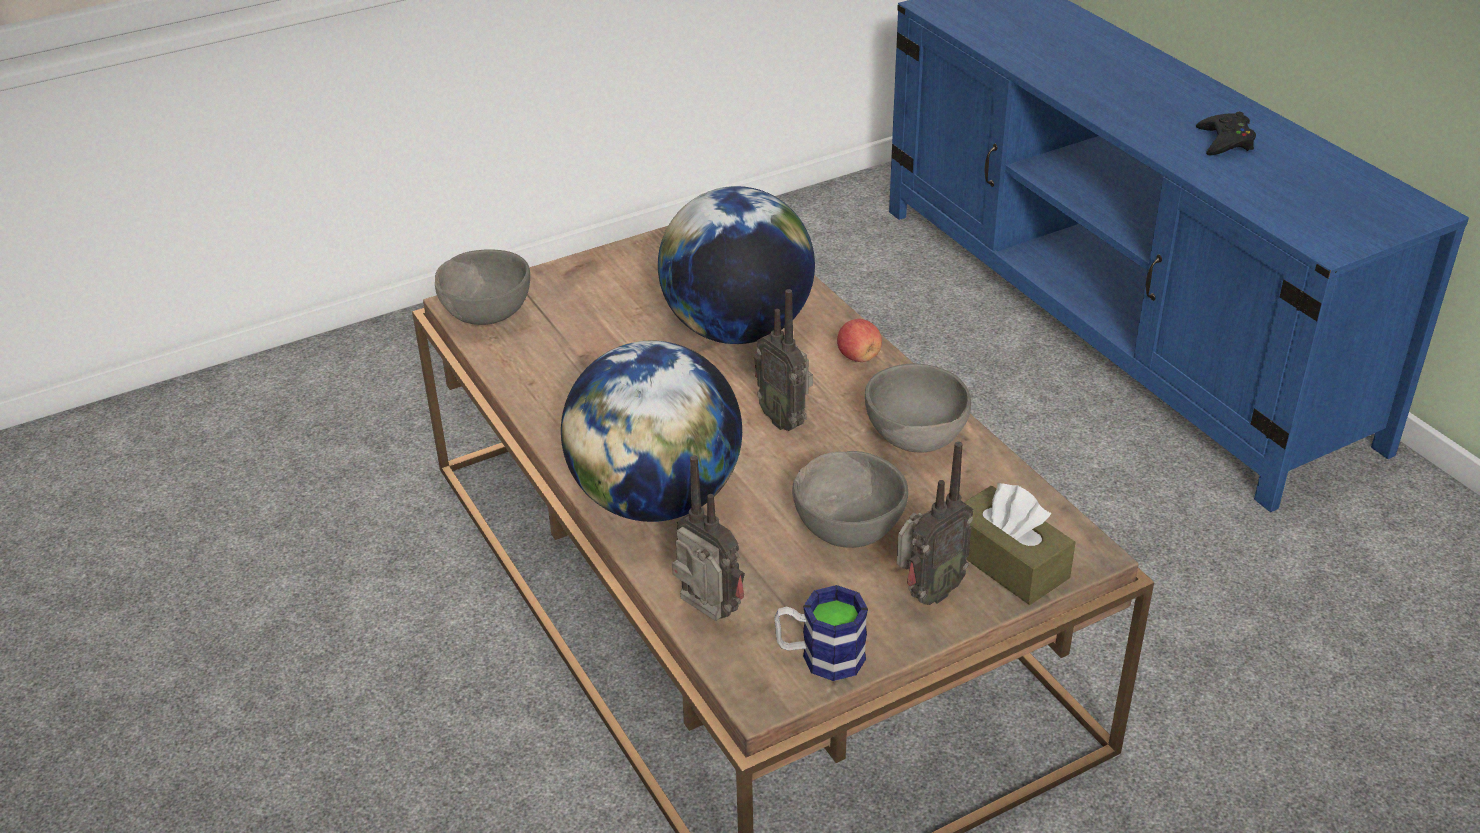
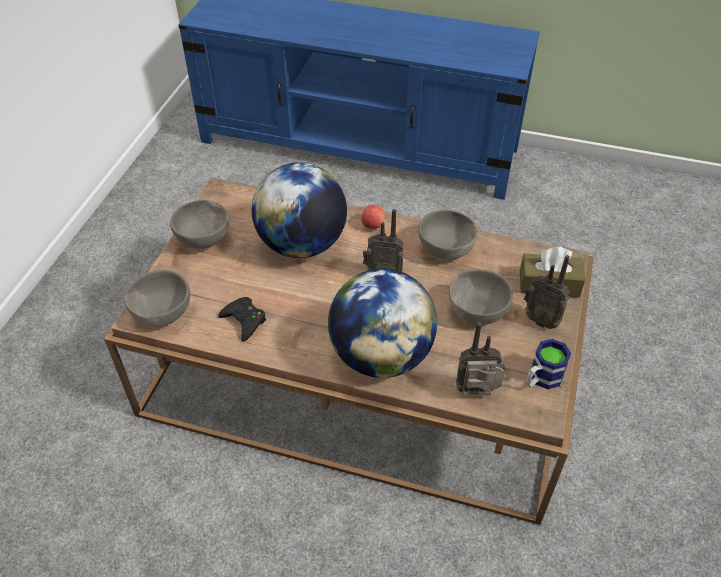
camera: 45 degrees left, 10 degrees up
radio [897,442,973,605] -> radio turned 120 degrees clockwise [524,255,570,329]
black game controller [1196,112,1256,155] -> black game controller moved to [218,297,266,342]
none -> grey bowl [170,200,229,249]

